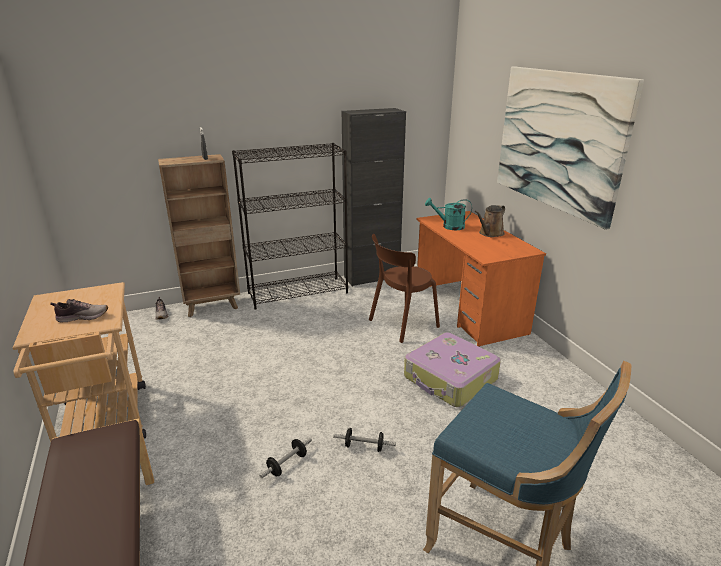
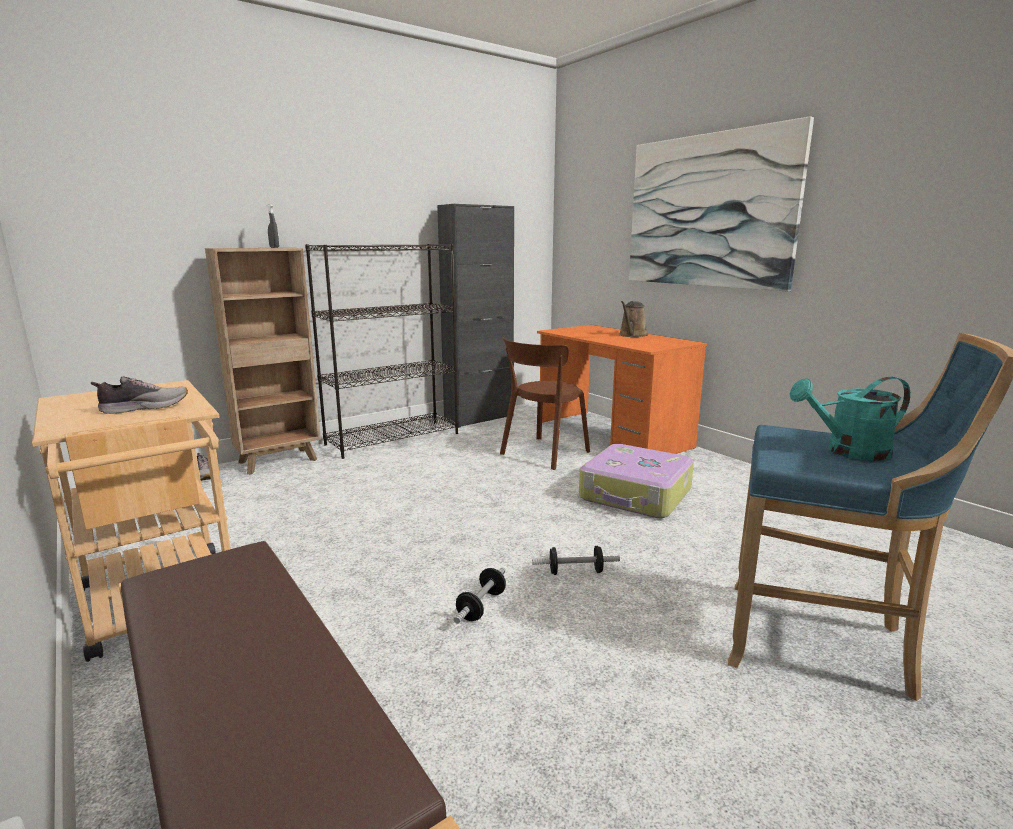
camera: 15 degrees left, 10 degrees down
turquoise watering can [425,198,472,230] -> turquoise watering can moved to [790,377,910,461]

